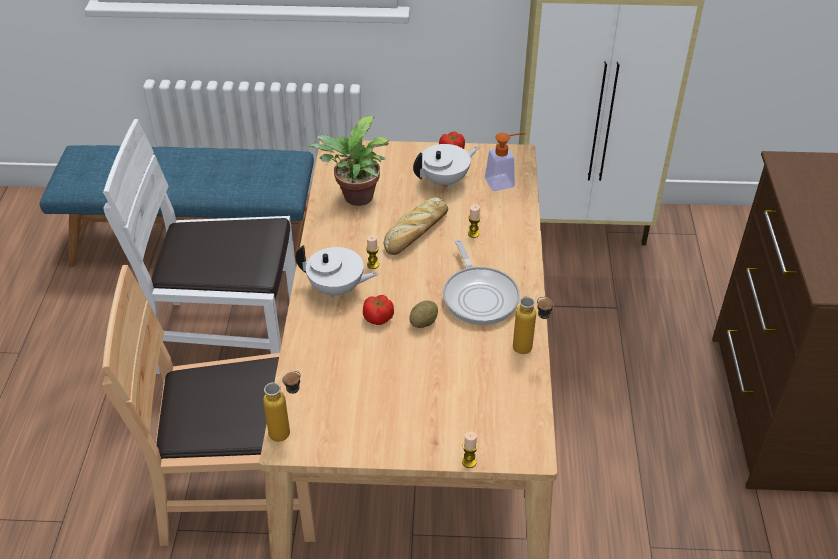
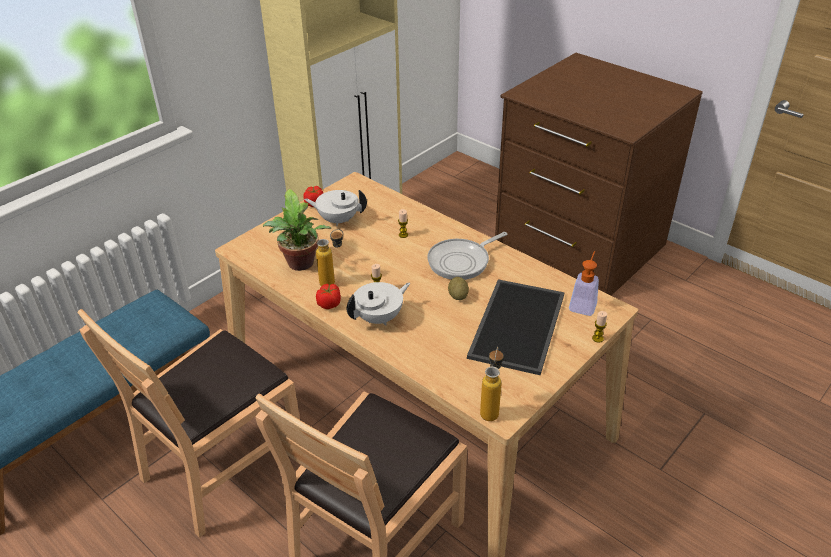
camera: 50 degrees left, 5 degrees down
white chair [103,119,296,374] -> brown chair [78,309,300,538]
tomato [363,295,394,325] -> tomato moved to [316,284,341,309]
bread [383,197,448,255] -> none
white teapot [413,144,479,188] -> white teapot turned 90 degrees counterclockwise [304,190,367,226]
frying pan [443,239,520,325] -> frying pan turned 120 degrees clockwise [427,232,508,280]
soap dispenser [485,133,526,191] -> soap dispenser moved to [569,251,599,316]
bottle [513,297,554,354] -> bottle moved to [316,229,343,286]
none -> tray [467,279,565,375]

